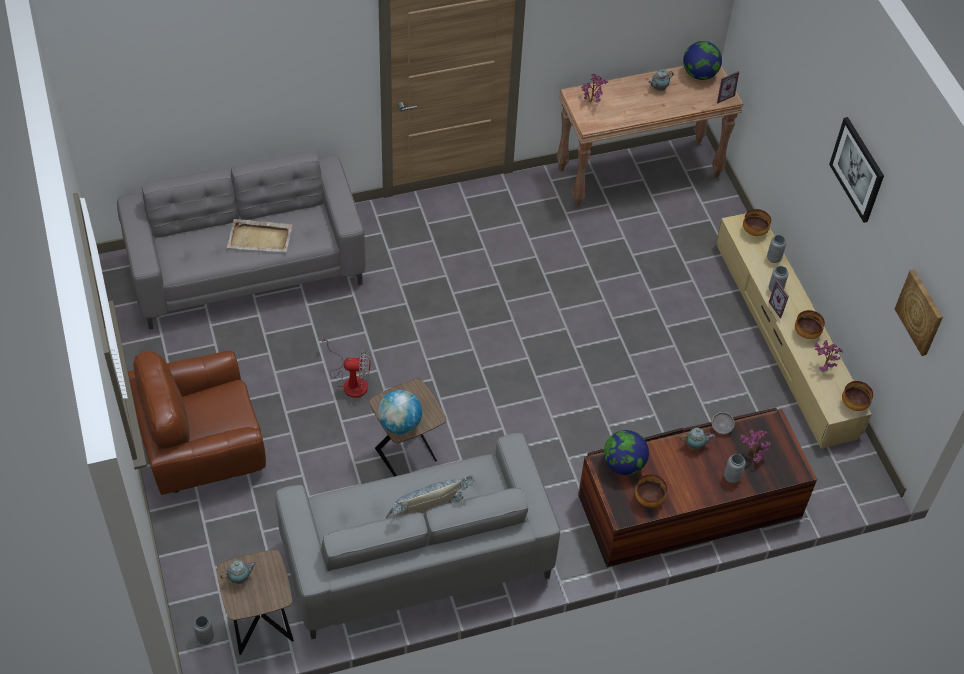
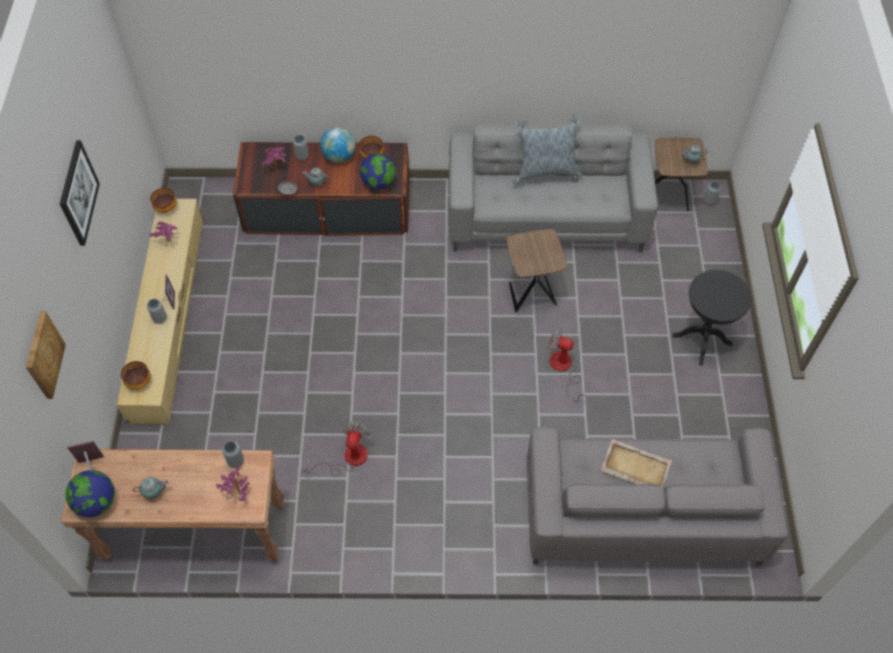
camera: 160 degrees left, 5 degrees up
brown armchair [128,351,266,495] -> black side table [672,270,752,365]
globe [378,390,422,434] -> globe moved to [320,127,355,163]
grey vase [767,235,787,263] -> grey vase moved to [222,441,244,468]
bowl [795,310,825,339] -> none
picture [895,270,943,356] -> picture moved to [26,311,66,399]
none -> fan [301,421,370,476]

